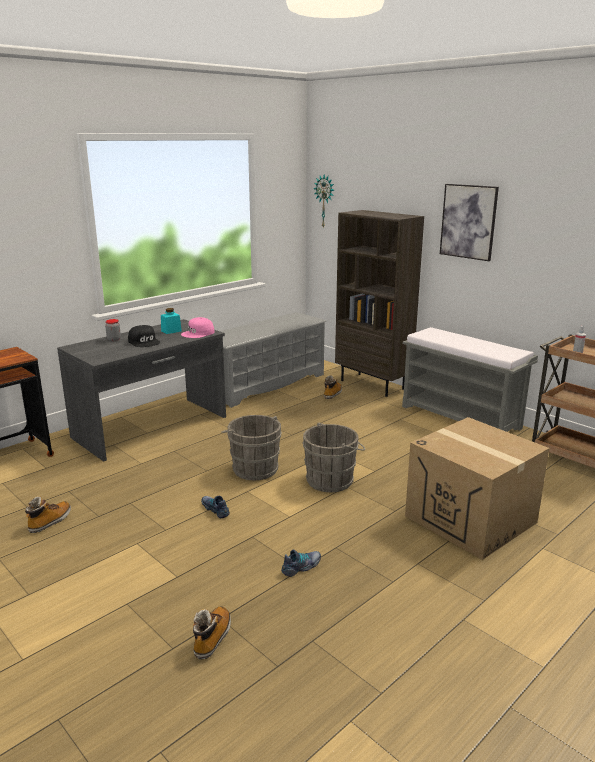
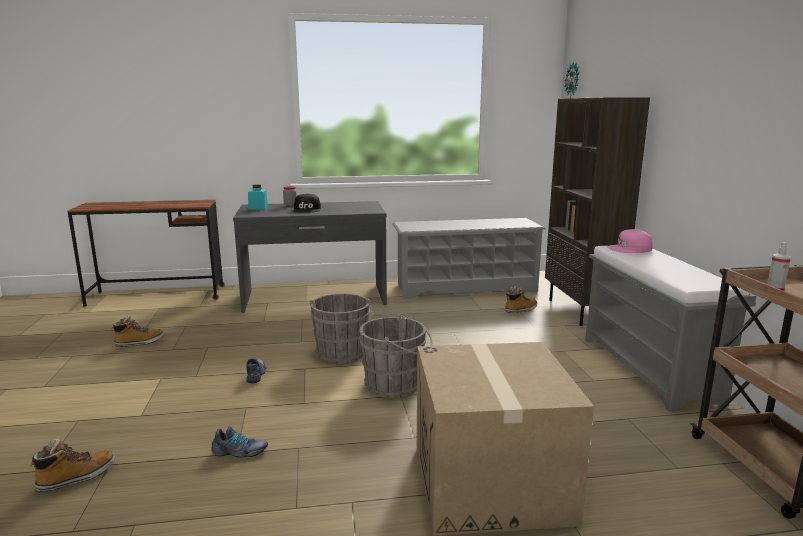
camera: 35 degrees right, 5 degrees down
turquoise jar [161,308,182,334] -> turquoise jar moved to [248,184,268,209]
pink cap [181,317,214,338] -> pink cap moved to [607,229,653,253]
picture [440,184,499,261] -> none

